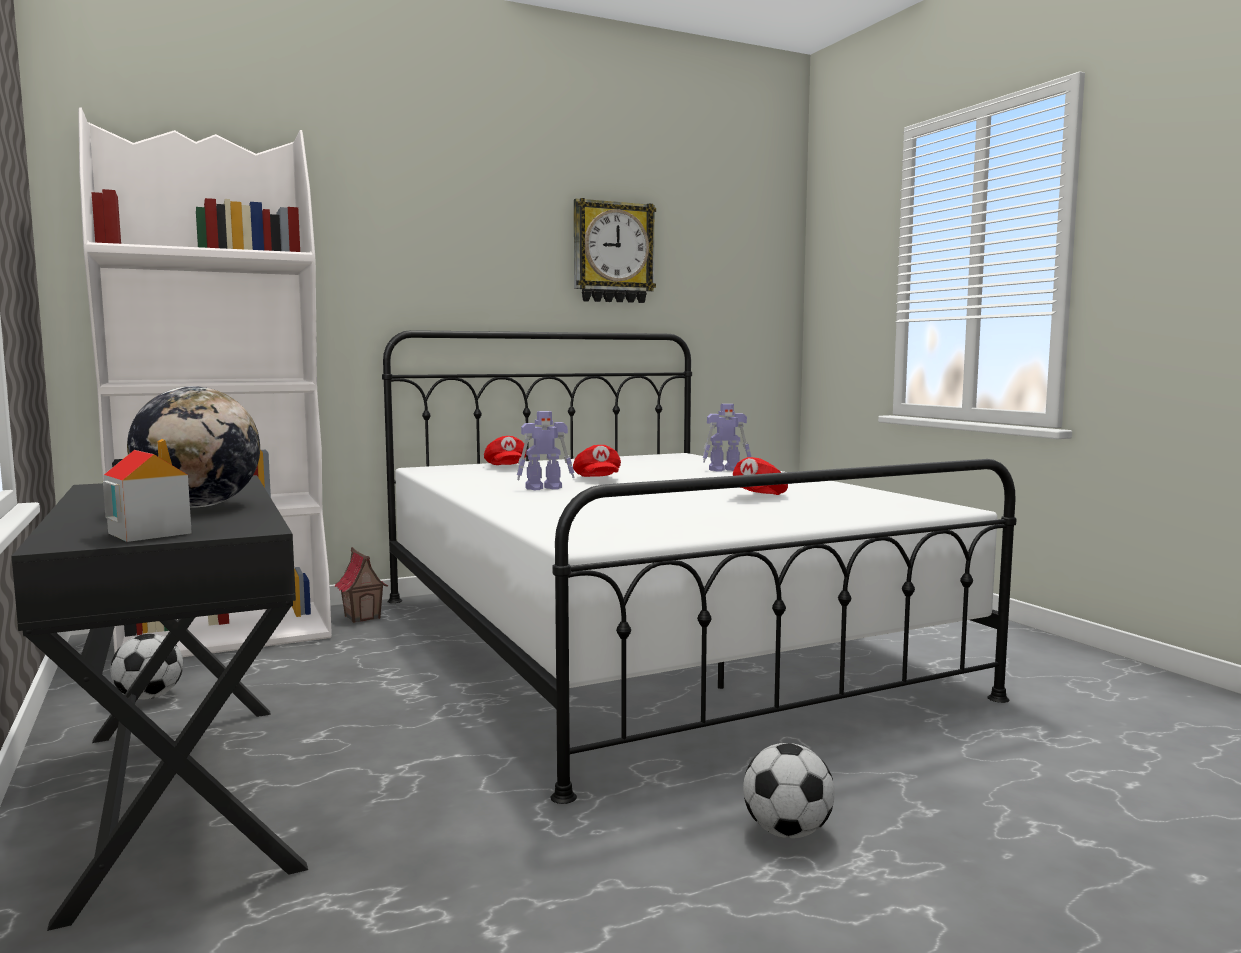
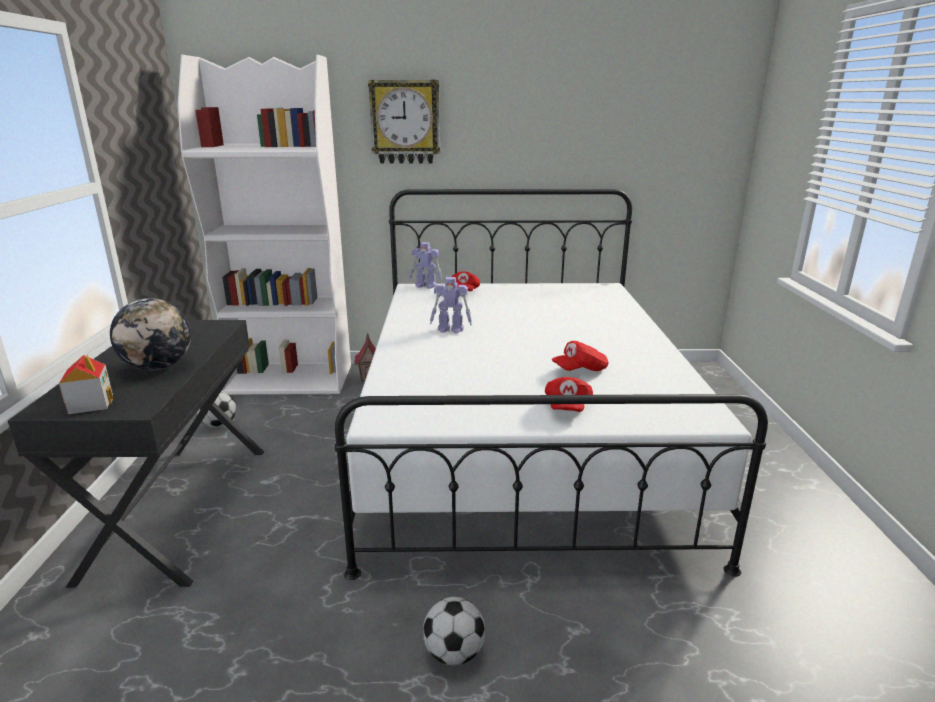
camera: 25 degrees right, 15 degrees up
red cap [573,445,621,477] -> red cap moved to [545,377,593,412]
wall clock [574,198,656,303] -> wall clock moved to [368,80,440,164]
toy robot [703,404,751,472] -> toy robot moved to [409,242,442,289]

